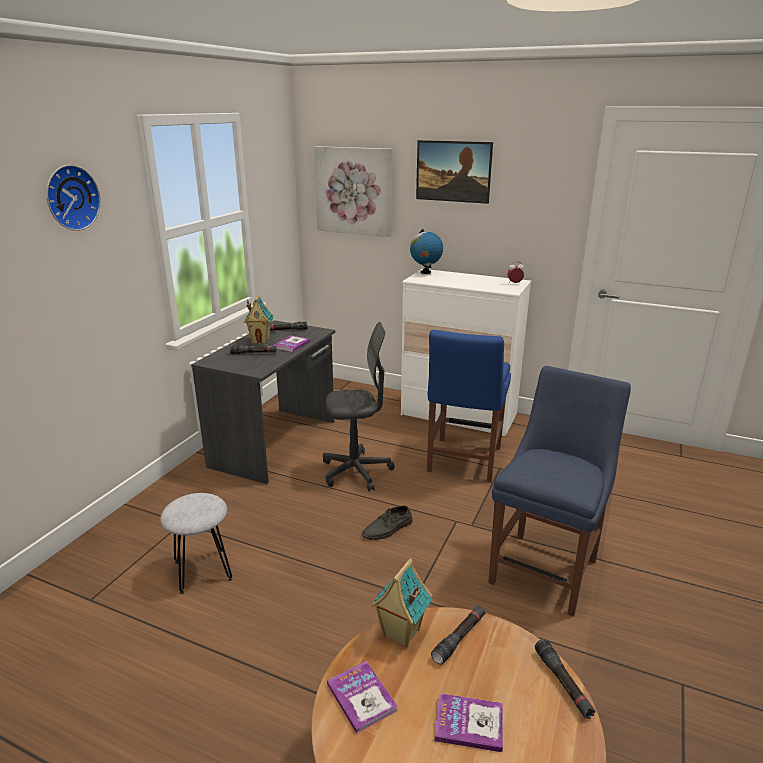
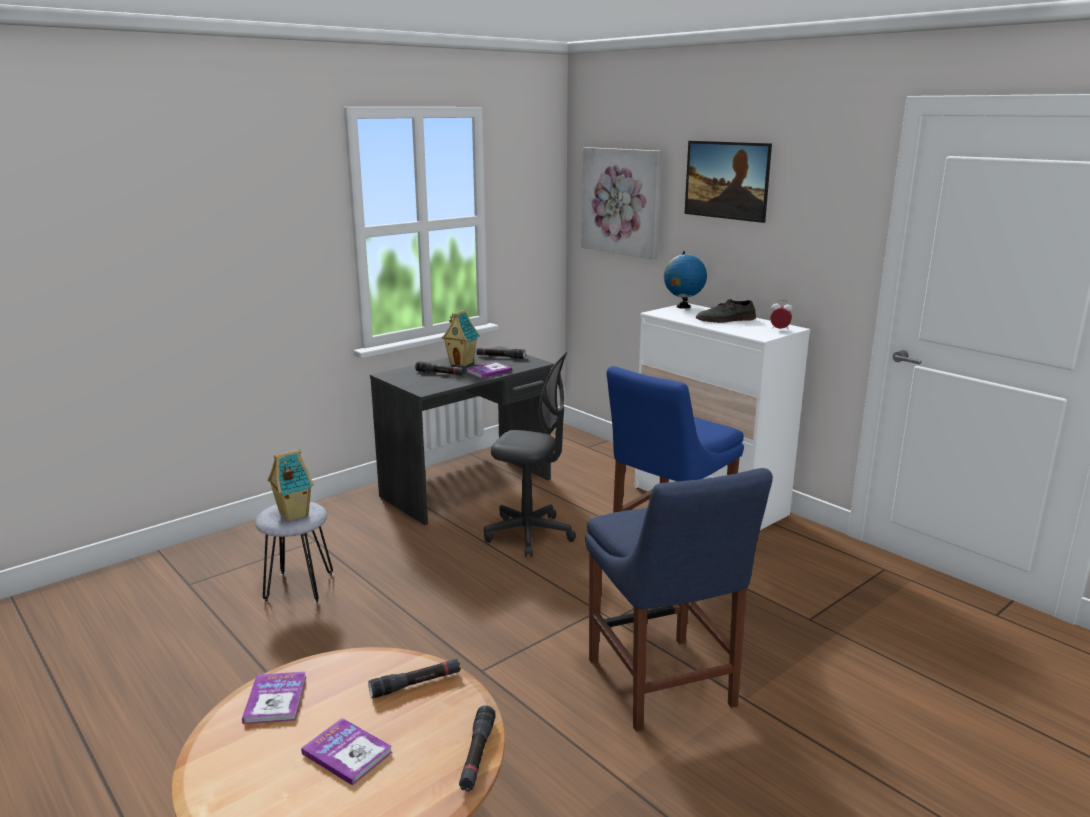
camera: 25 degrees right, 5 degrees down
wall clock [46,165,101,231] -> none
grey shoe [362,506,413,540] -> grey shoe moved to [696,299,756,323]
toy house [372,558,432,648] -> toy house moved to [268,449,314,522]
blue chair [488,366,631,617] -> blue chair turned 105 degrees clockwise [585,468,773,732]

